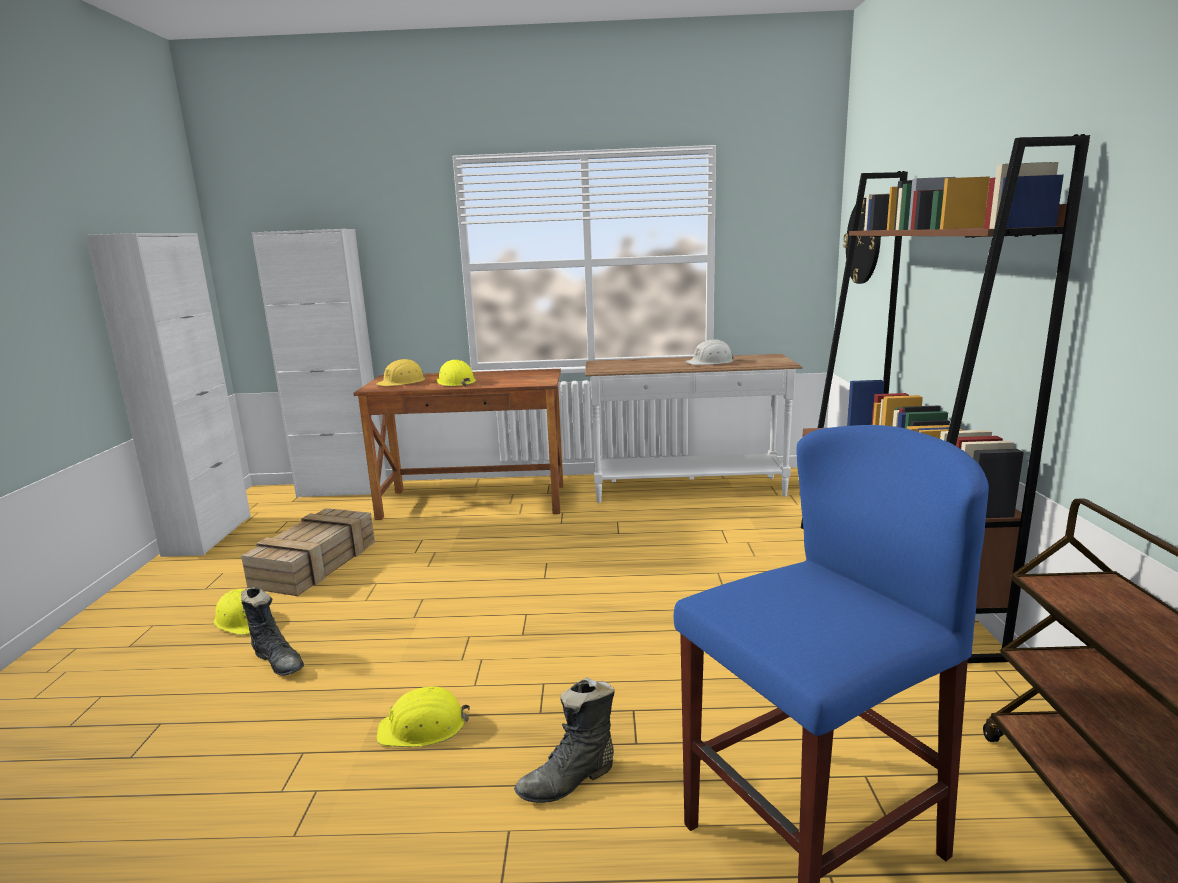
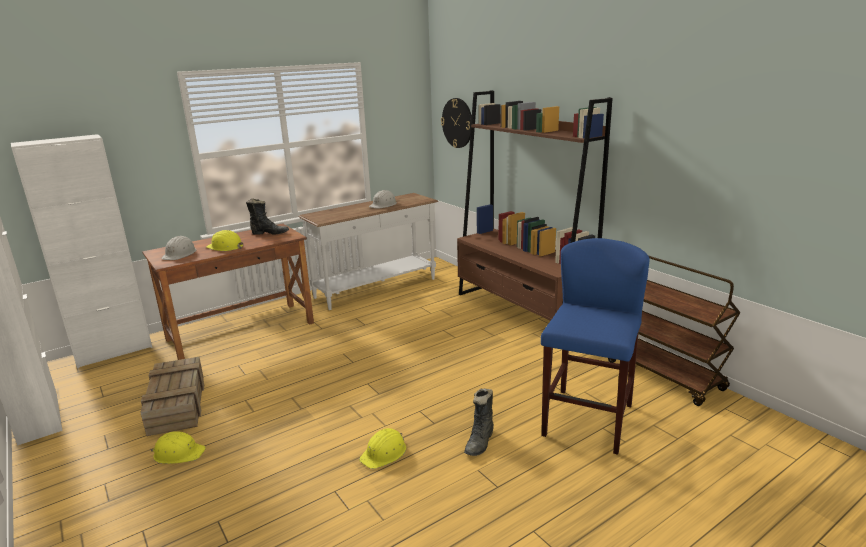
camera: 35 degrees left, 5 degrees up
black boot [241,587,304,676] -> black boot moved to [246,198,289,235]
yellow hard hat [376,359,425,386] -> white hard hat [162,236,196,260]

